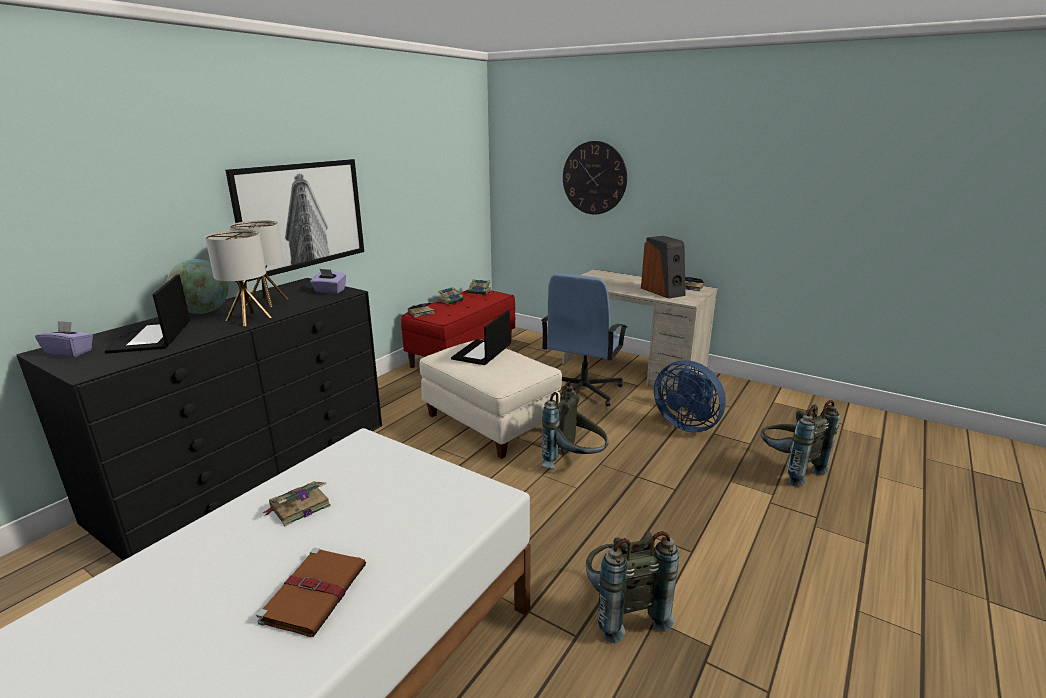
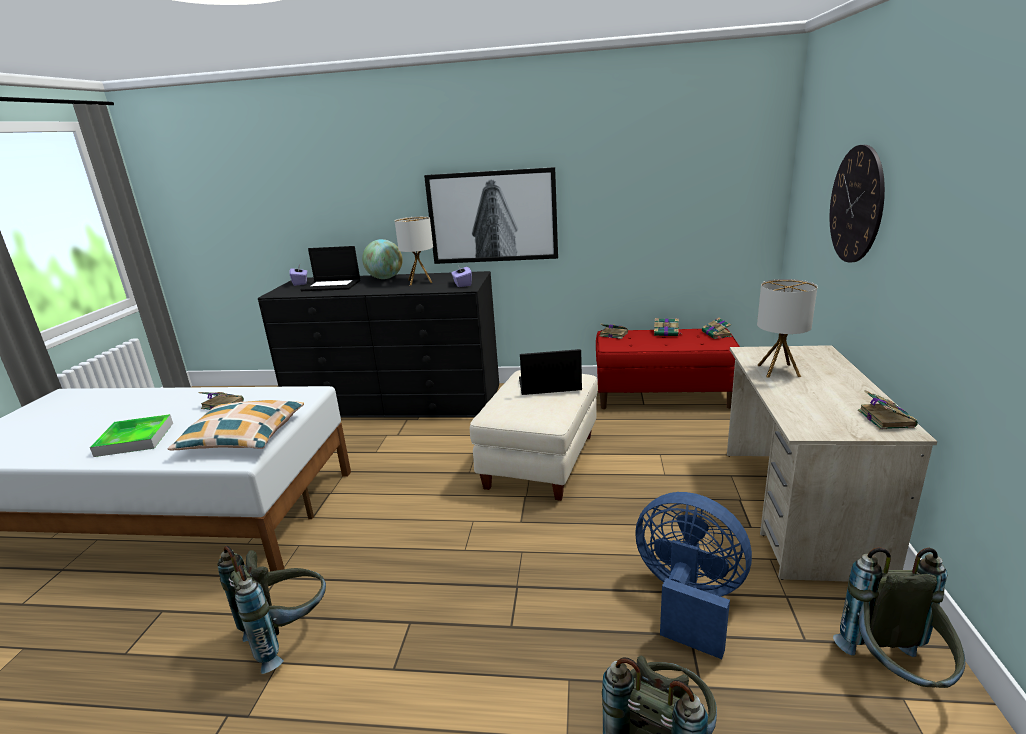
camera: 65 degrees right, 0 degrees up
laptop [105,274,190,354] -> laptop turned 135 degrees counterclockwise [300,246,360,291]
table lamp [205,230,272,326] -> table lamp moved to [757,279,818,378]
brown book [256,548,366,637] -> tray [90,414,173,457]
blue office chair [541,273,627,407] -> none
grey backpack [541,382,609,468] -> grey backpack moved to [833,547,965,688]
speaker [641,236,686,299] -> none
blue fan [654,360,726,433] -> blue fan turned 105 degrees clockwise [635,492,752,659]
none -> pillow [168,400,304,451]

